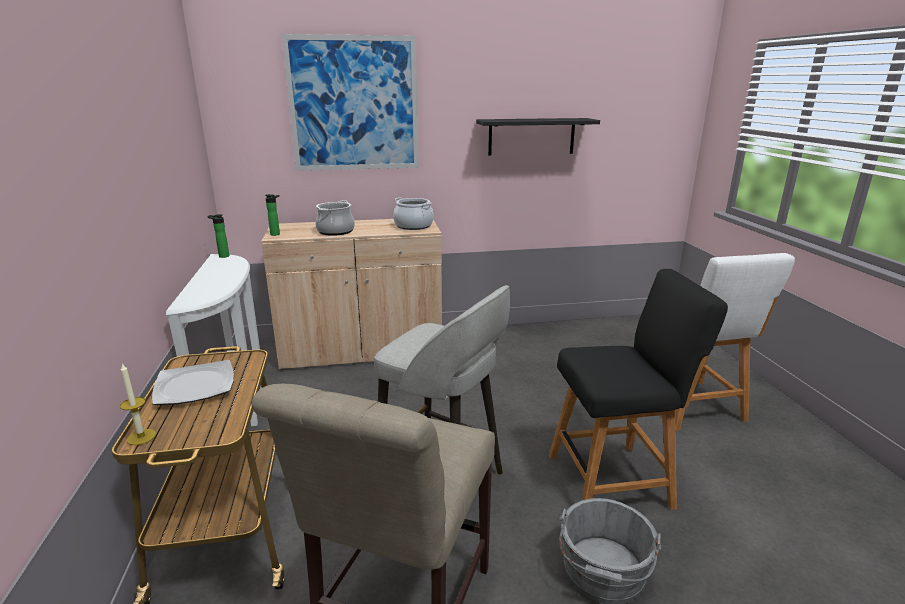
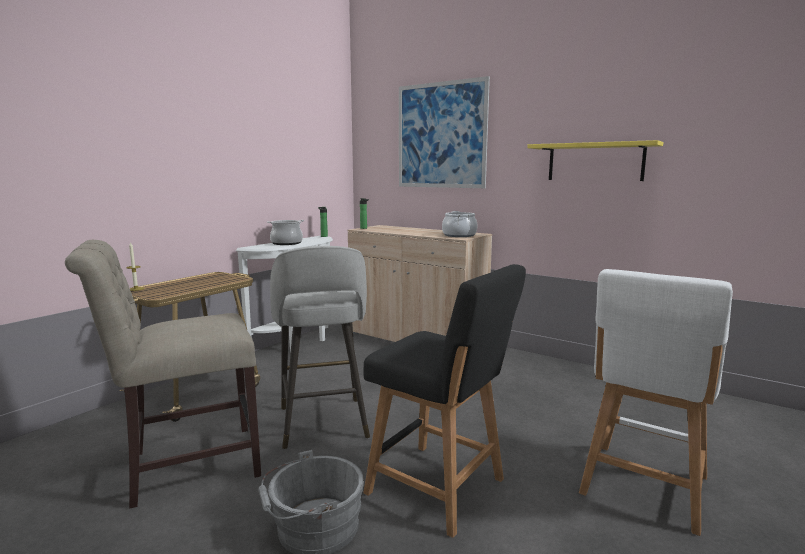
camera: 45 degrees right, 10 degrees down
plate [152,360,234,405] -> none
cooking pot [315,200,355,236] -> cooking pot moved to [267,220,304,245]
black shelf [476,118,600,156] -> yellow shelf [527,140,663,181]

